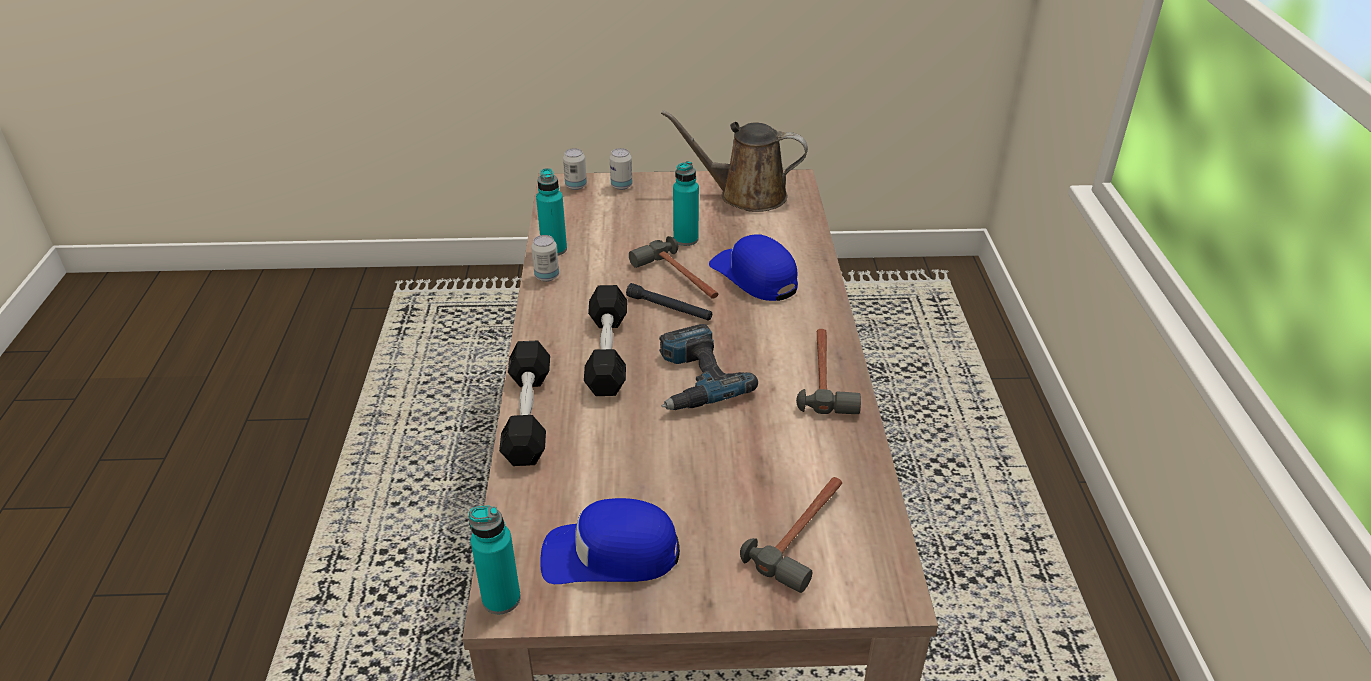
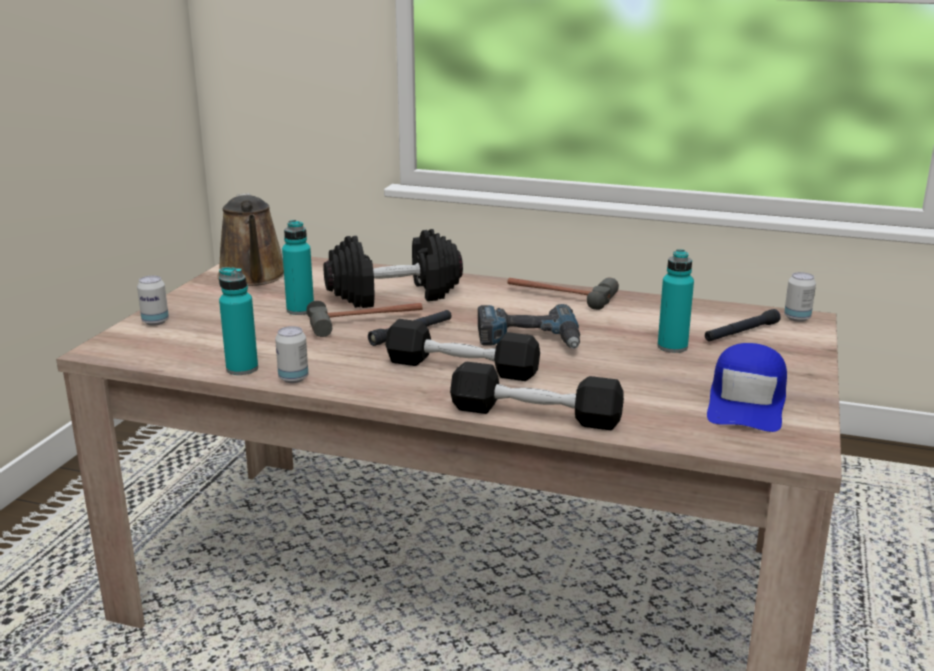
camera: 70 degrees left, 15 degrees down
turquoise bottle [469,505,521,614] -> turquoise bottle moved to [658,249,694,353]
can [563,148,587,190] -> can moved to [784,272,816,322]
brown watering can [661,110,808,212] -> brown watering can turned 45 degrees counterclockwise [217,193,284,286]
blue cap [709,234,798,301] -> black dumbbell [324,229,463,308]
hammer [740,477,842,593] -> black flashlight [705,309,781,341]

